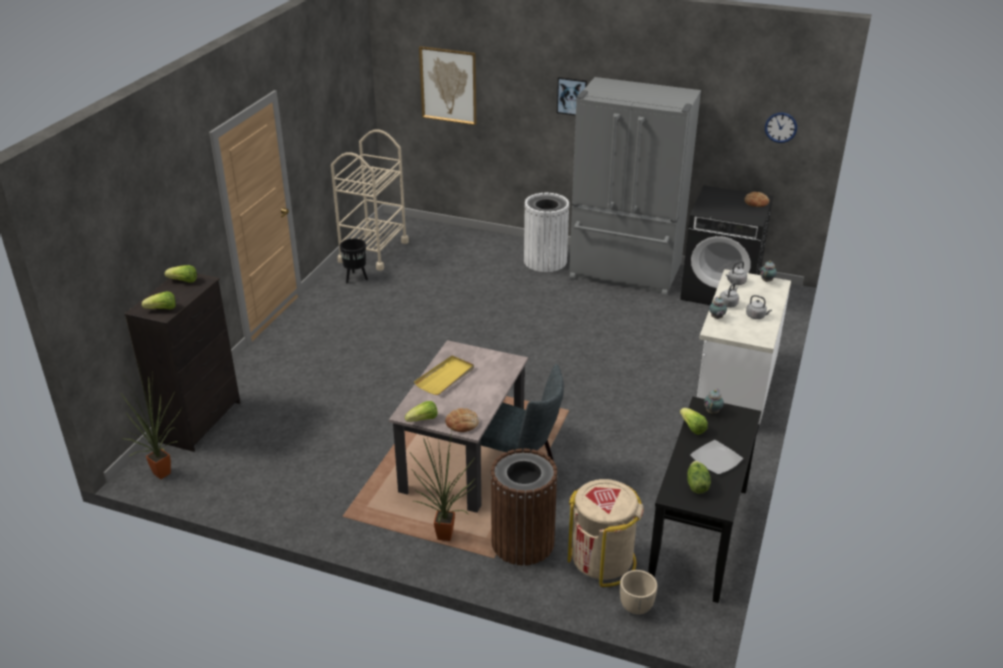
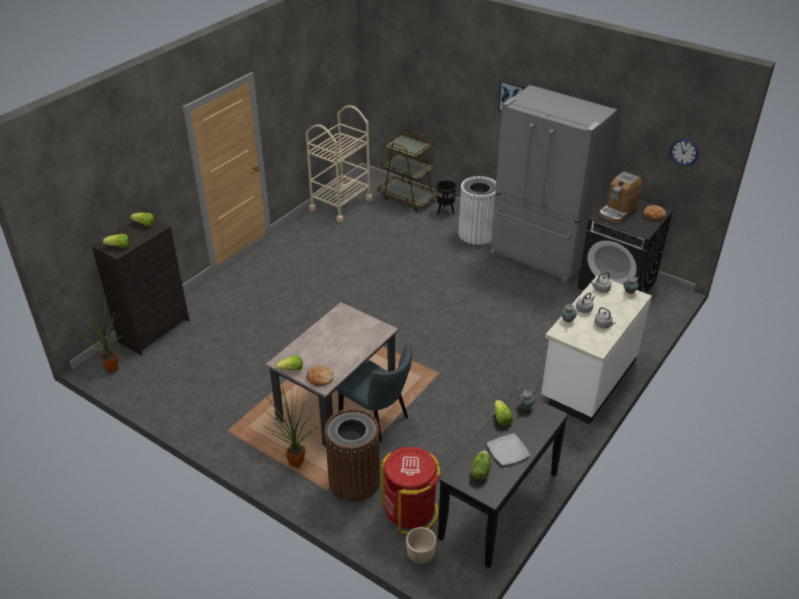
camera: 15 degrees right, 5 degrees up
black planter [340,238,368,283] -> black planter moved to [436,180,457,215]
yellow tray [414,356,474,395] -> none
picture [419,46,476,125] -> none
beige trash can [568,479,644,587] -> red trash can [381,447,440,534]
none -> brown cart [378,131,437,211]
none -> coffee machine [599,172,643,223]

